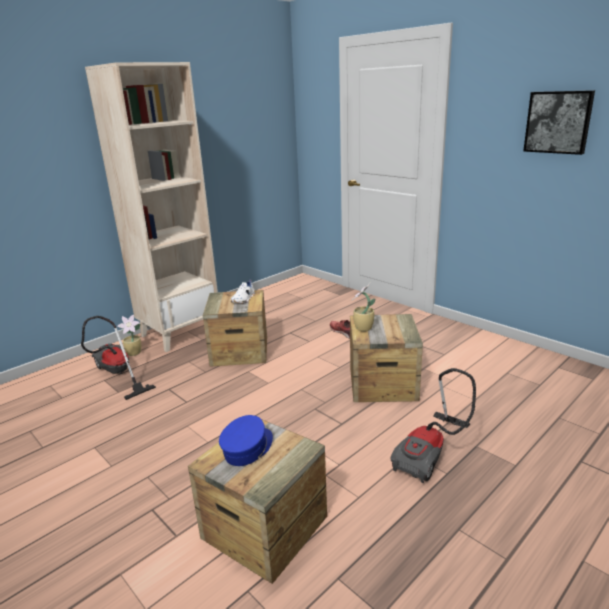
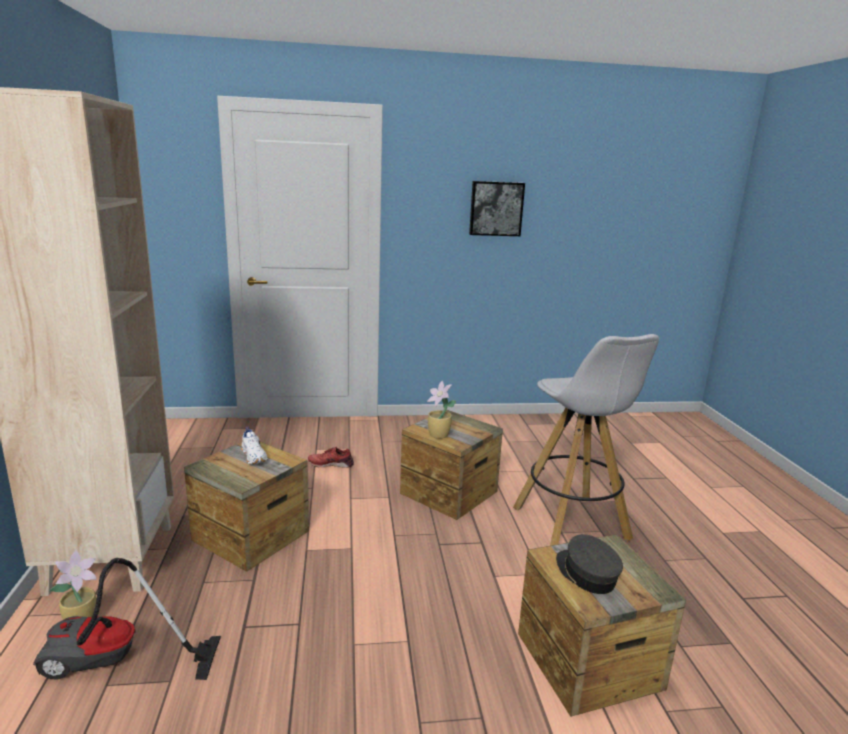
camera: 55 degrees left, 5 degrees down
blue cap [219,415,273,466] -> grey cap [556,534,623,594]
vacuum cleaner [390,368,476,483] -> white stool [513,334,659,546]

